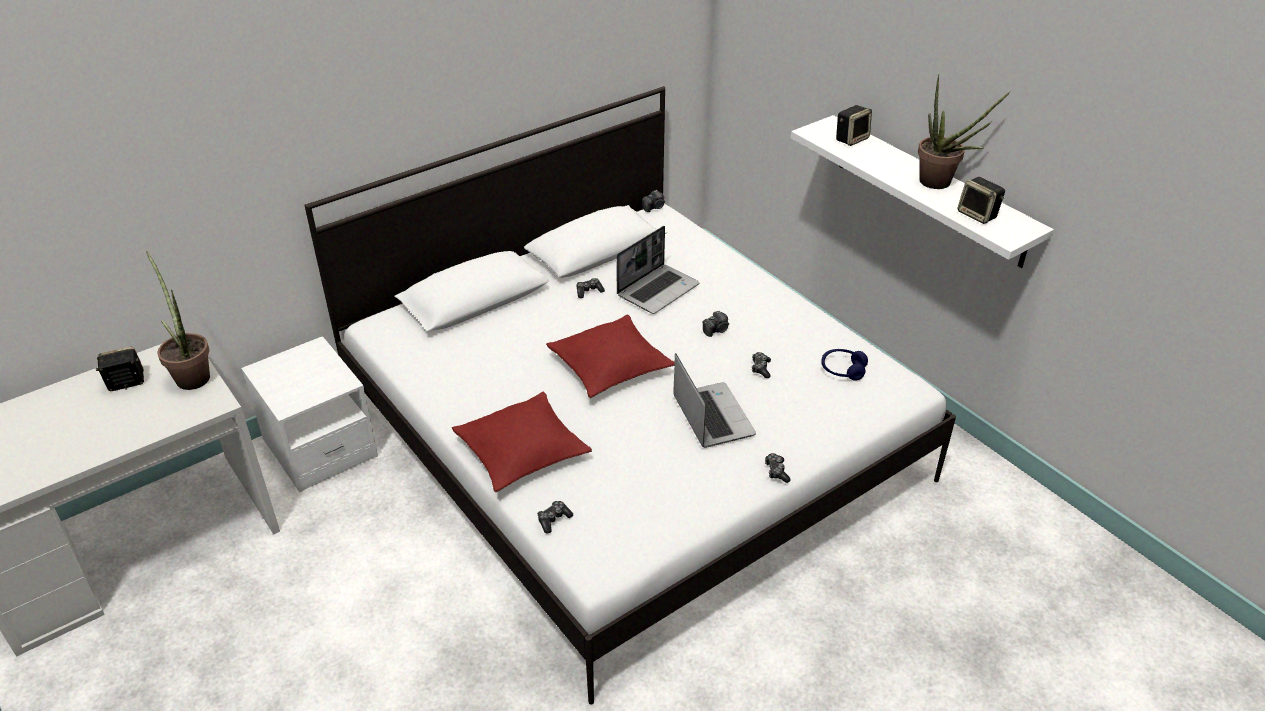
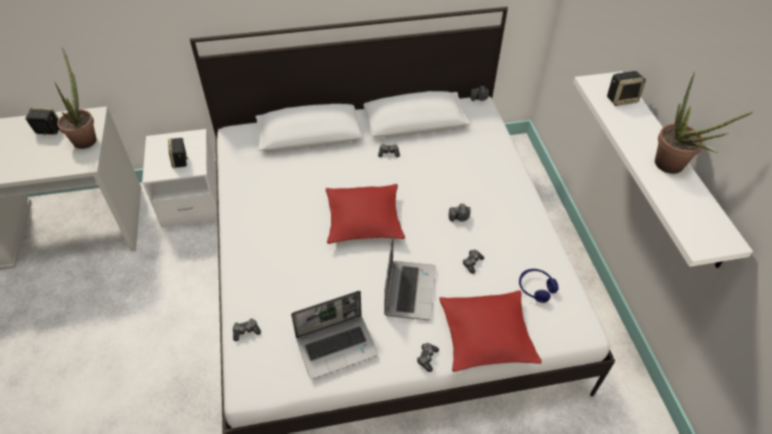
camera: 25 degrees right, 10 degrees up
red pillow [452,391,592,492] -> red pillow moved to [439,290,542,372]
laptop [616,226,700,314] -> laptop moved to [291,291,378,379]
speaker [958,177,1005,224] -> speaker moved to [168,138,187,168]

